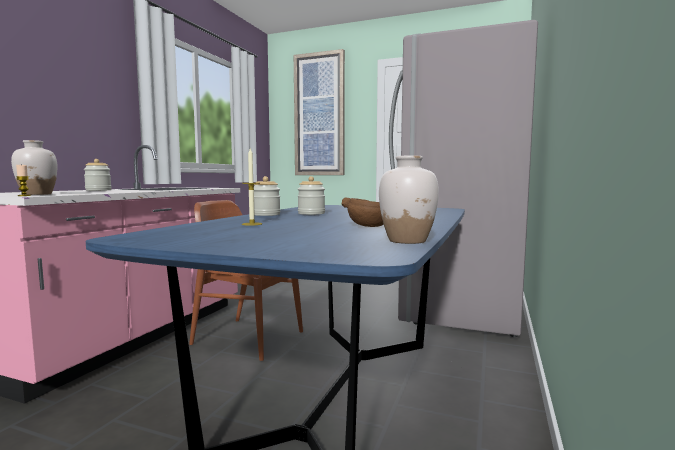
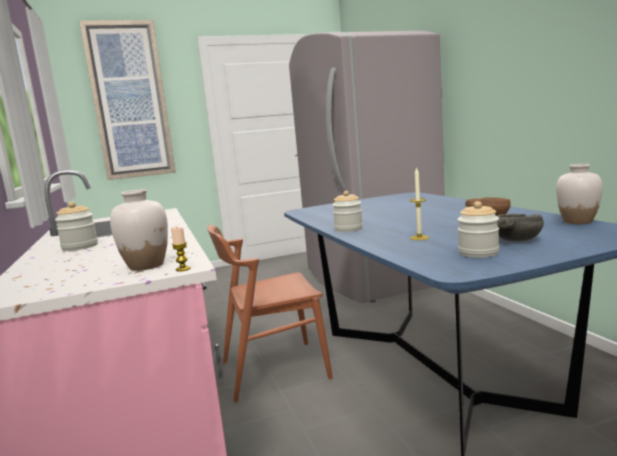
camera: 40 degrees left, 5 degrees up
jar [298,176,325,215] -> jar moved to [457,201,499,258]
none -> grey bowl [497,214,544,241]

